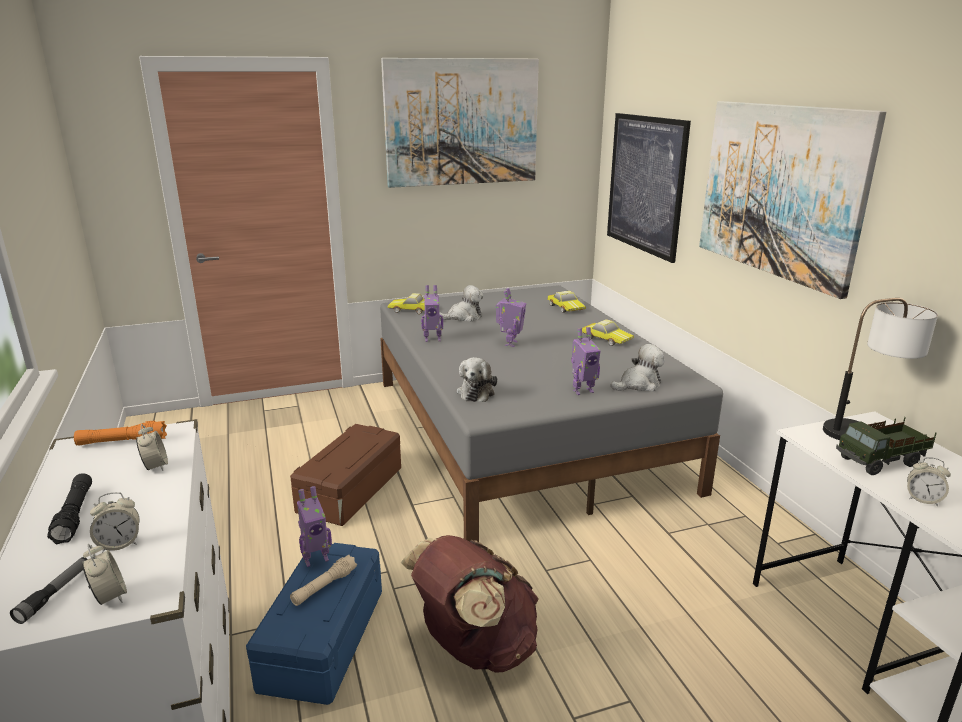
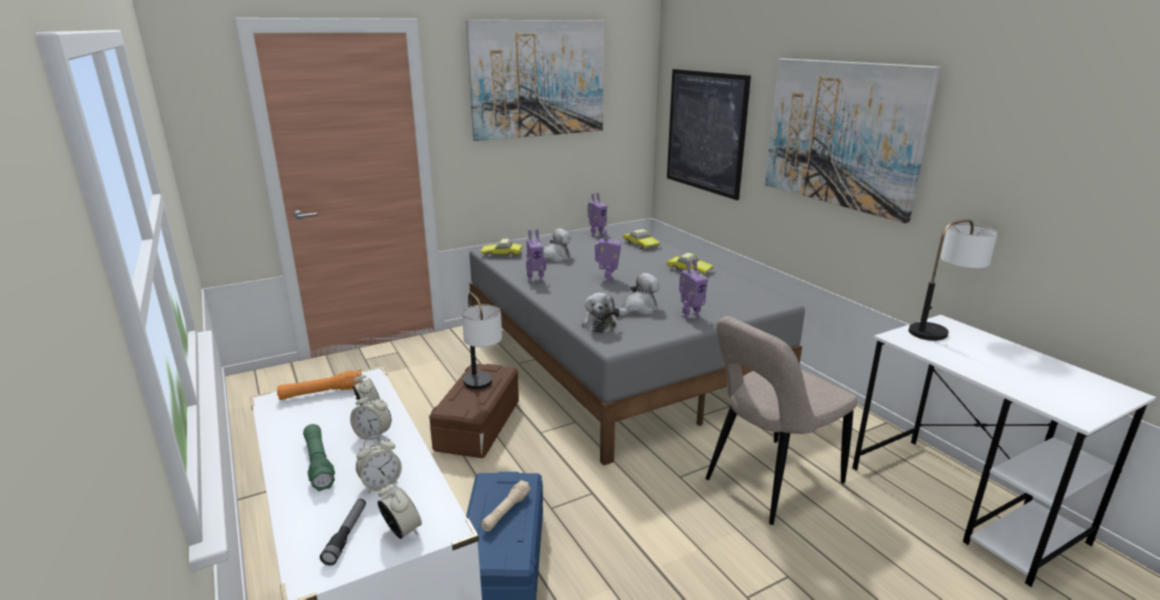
camera: 10 degrees left, 0 degrees up
black flashlight [47,473,92,544] -> green flashlight [303,424,335,491]
toy robot [297,486,332,567] -> toy robot moved to [588,193,607,237]
brown backpack [400,535,539,673] -> none
plush toy [611,344,665,392] -> plush toy moved to [618,273,660,316]
toy truck [836,417,936,475] -> none
alarm clock [907,457,951,506] -> alarm clock moved to [350,392,392,441]
none -> table lamp [462,292,502,389]
none -> beige chair [706,316,857,525]

